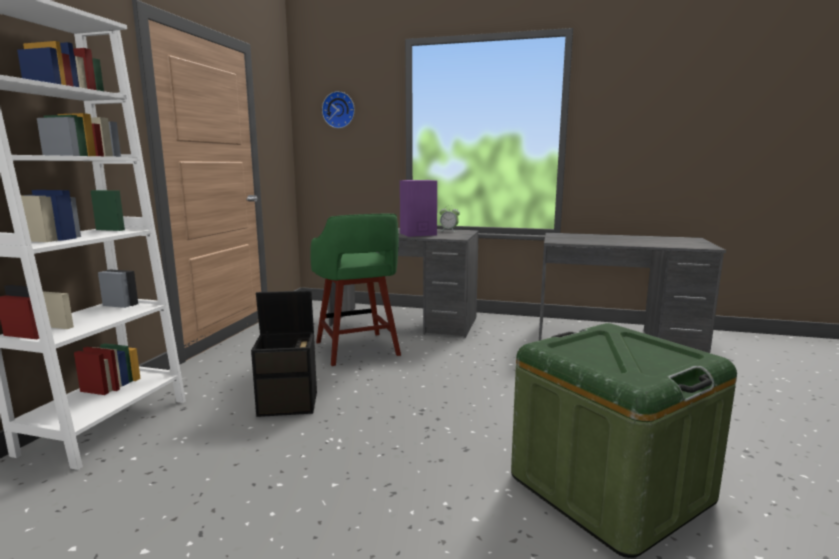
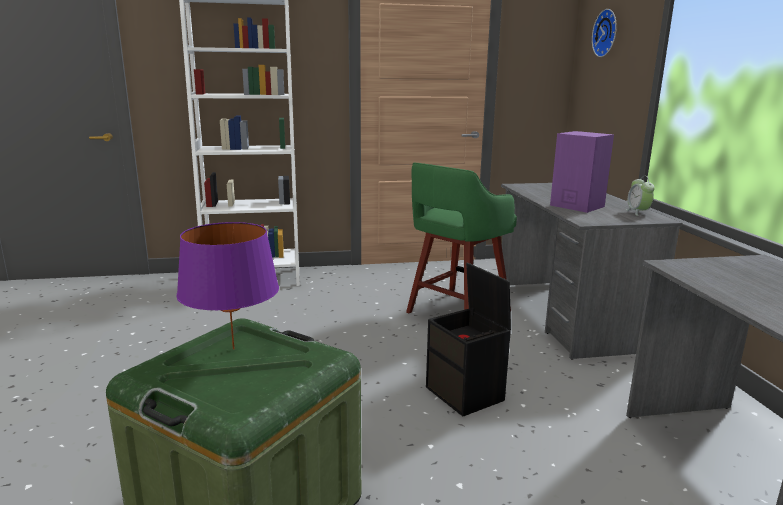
camera: 65 degrees right, 5 degrees up
black storage box [251,291,317,417] -> black storage box moved to [426,262,511,417]
none -> purple table lamp [176,222,279,349]

